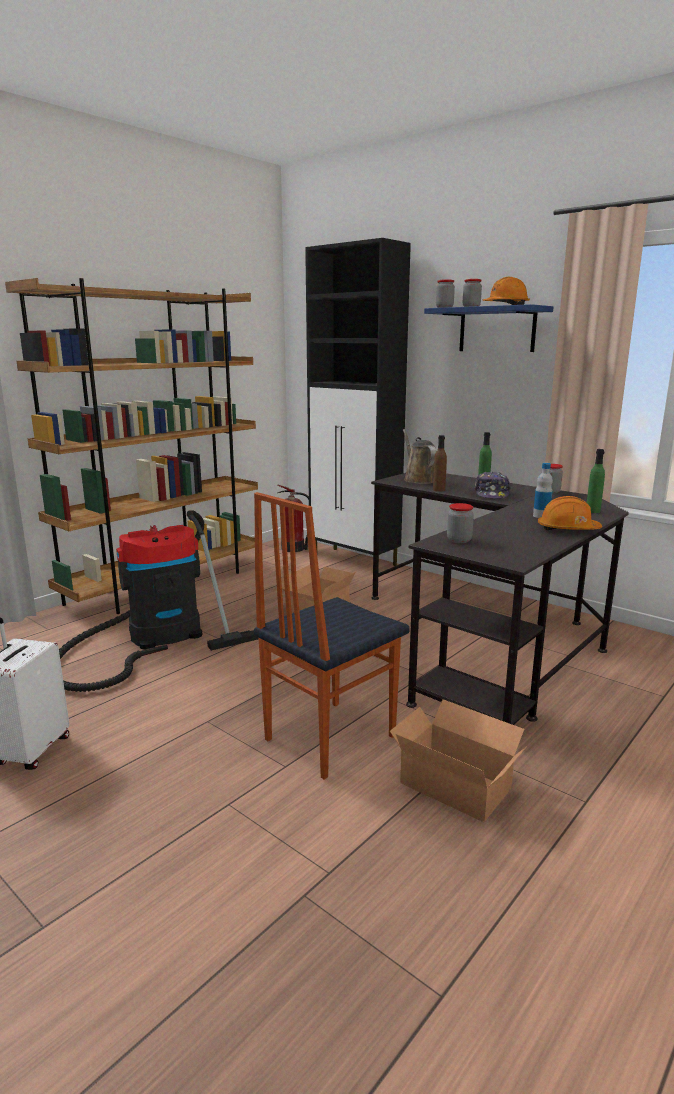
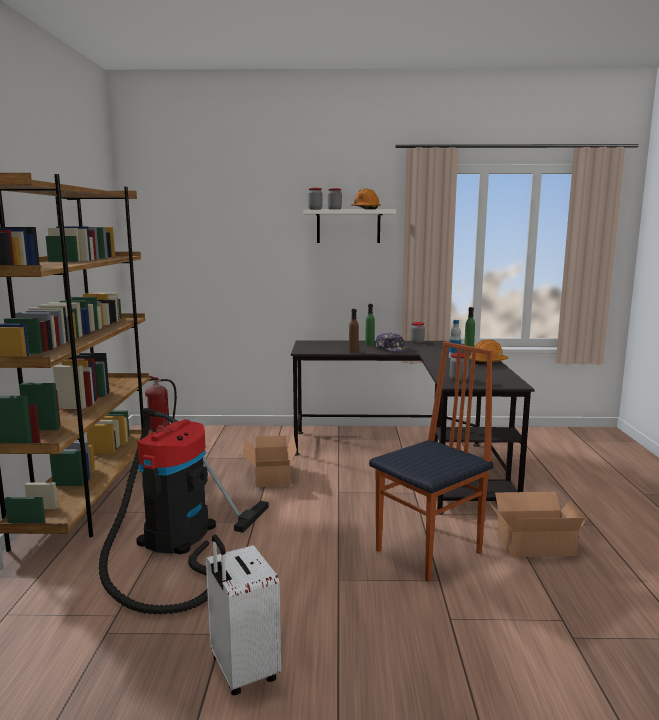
camera: 40 degrees left, 5 degrees down
chair [254,492,410,779] -> chair turned 135 degrees counterclockwise [369,342,493,582]
black cabinet [305,238,411,566] -> none
brown watering can [403,429,437,484] -> none
blue shelf [424,304,553,352] -> white shelf [303,210,396,243]

